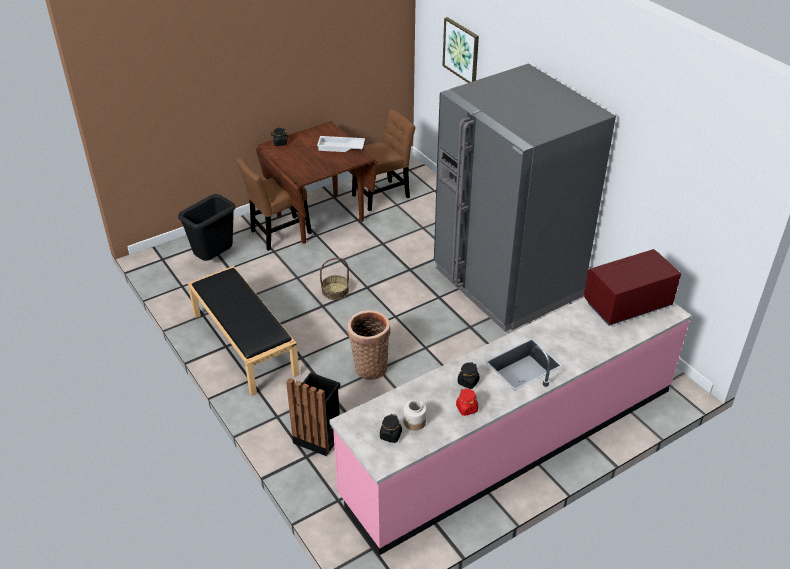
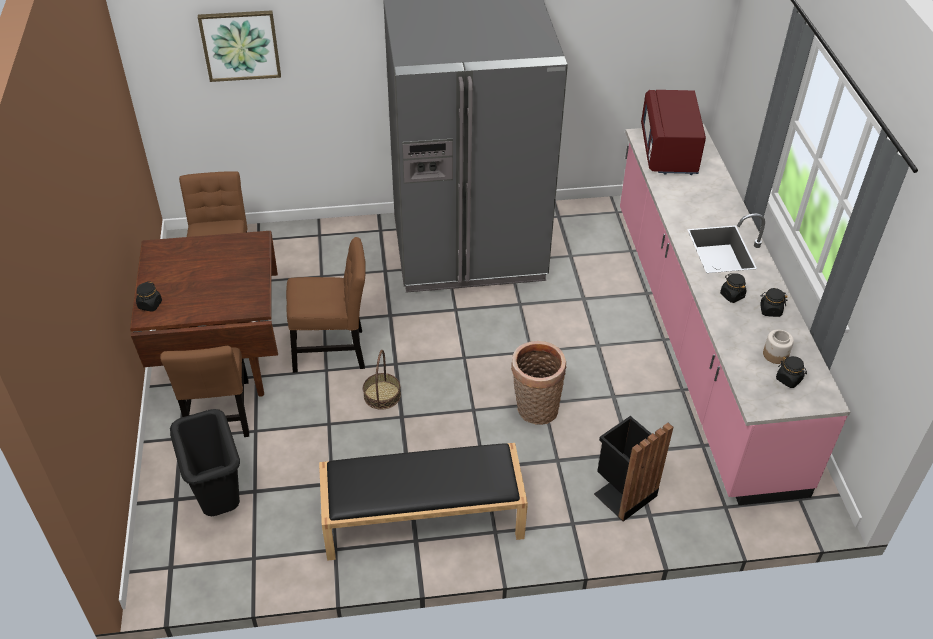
camera: 65 degrees left, 5 degrees up
white tray [317,136,365,152] -> none
red jar [456,388,478,416] -> black jar [760,288,788,317]
none -> brown chair [286,237,366,373]

